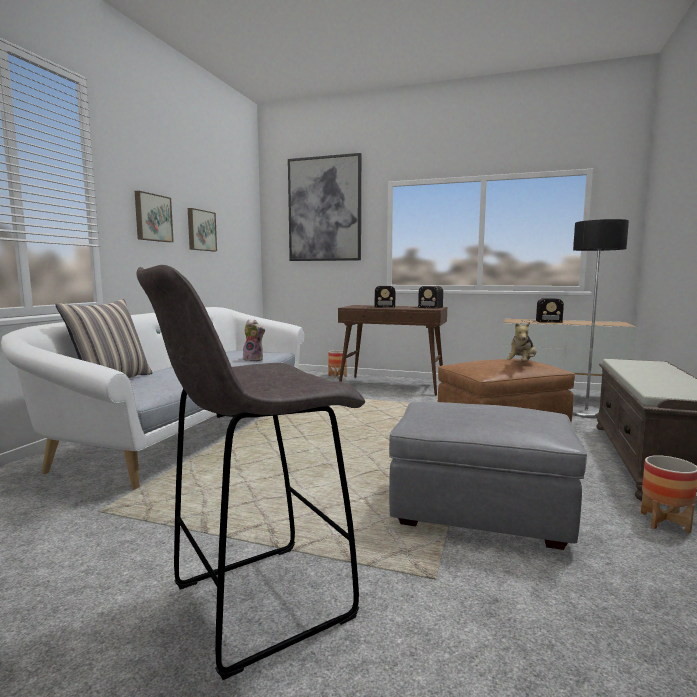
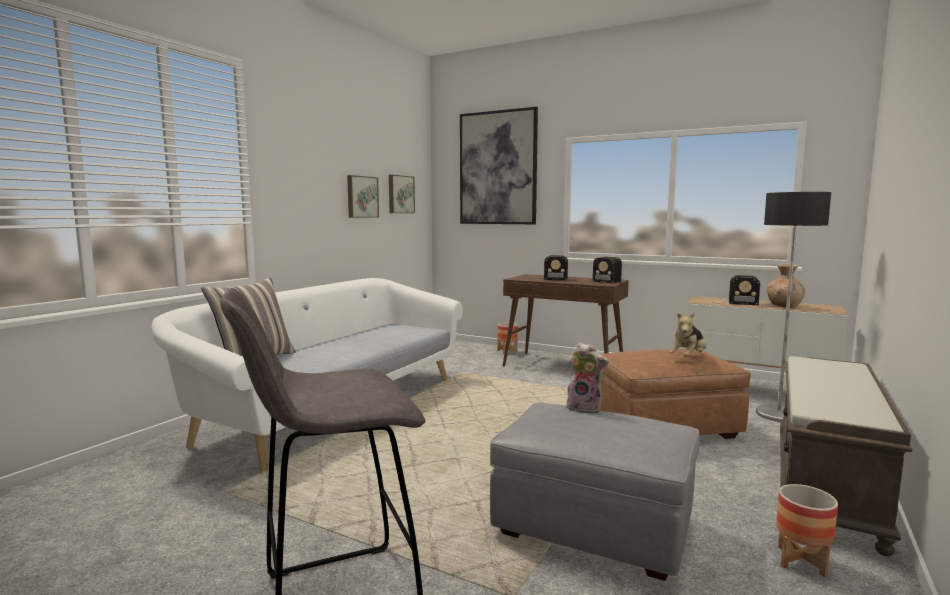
camera: 10 degrees right, 0 degrees up
picture [135,191,174,242] -> picture moved to [389,175,415,213]
plush toy [243,319,265,361] -> plush toy moved to [566,342,609,413]
none -> brown vase [767,264,805,308]

